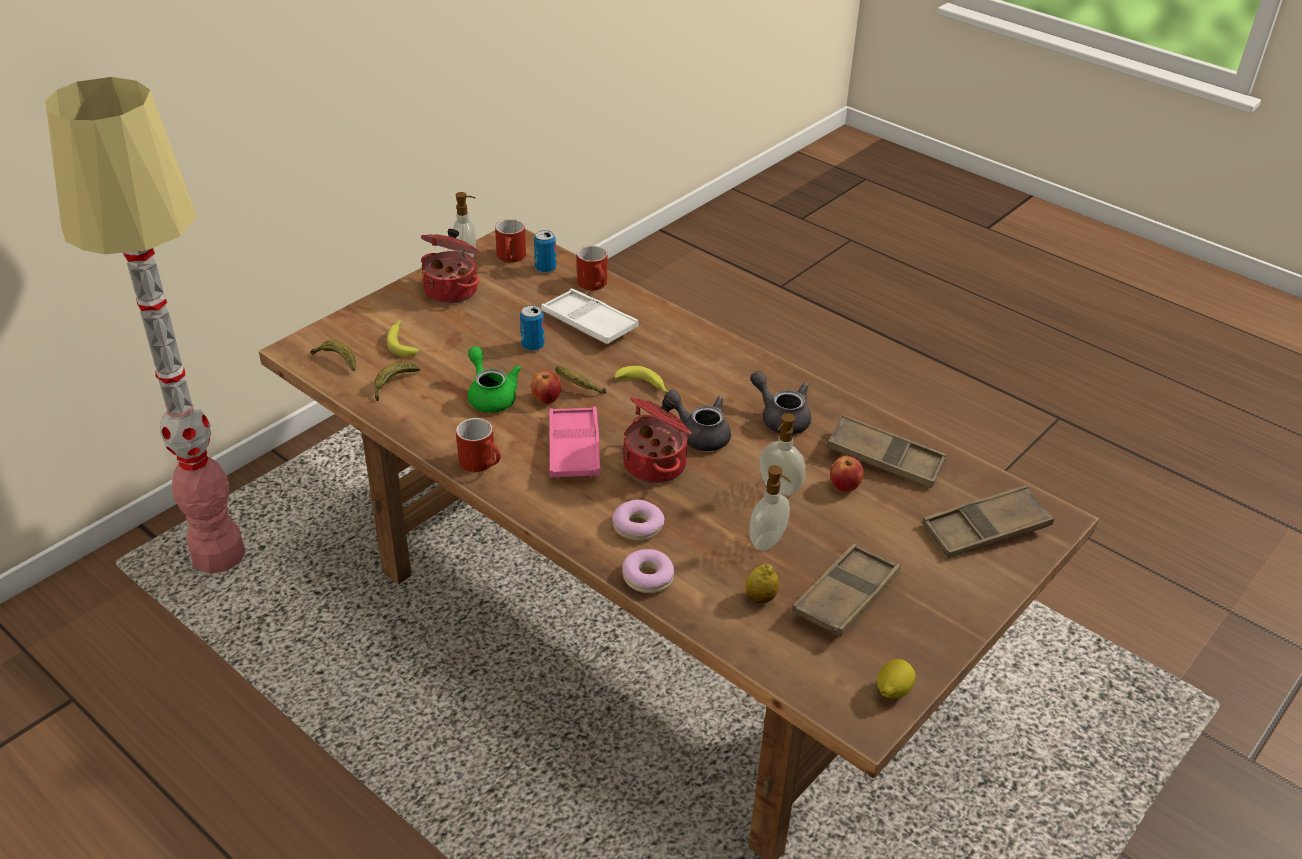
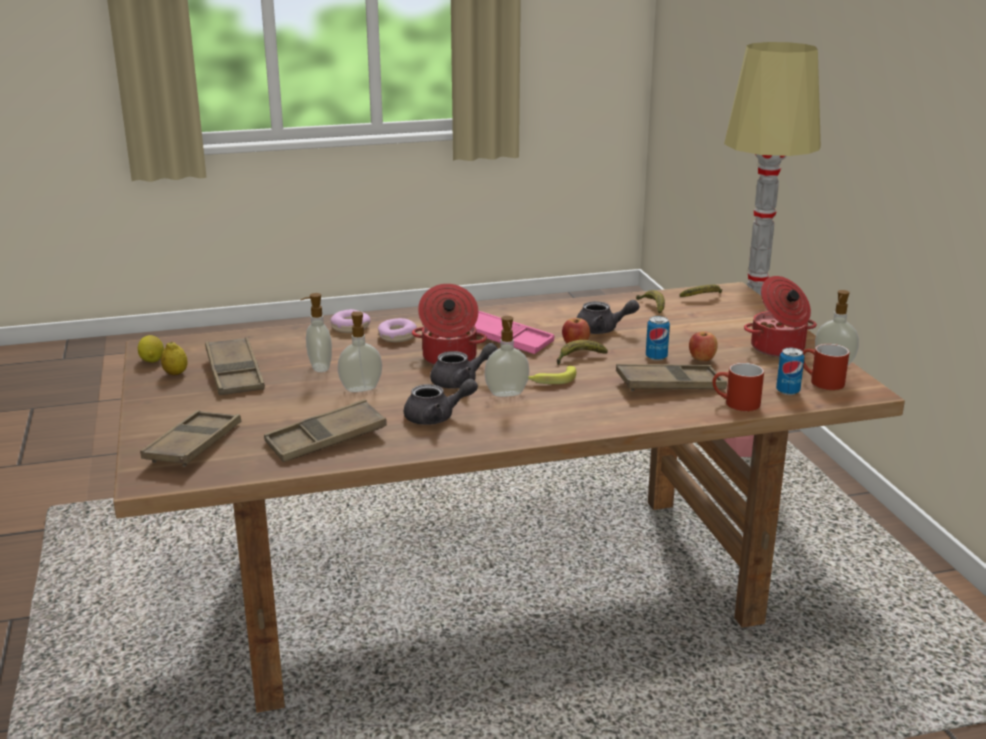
camera: 125 degrees right, 15 degrees down
banana [387,320,419,357] -> none
red mug [456,418,501,472] -> none
green teapot [468,346,521,413] -> grey teapot [577,300,640,334]
white tray [541,289,638,344] -> brown tray [616,364,727,391]
lemon [746,564,779,603] -> lemon moved to [161,342,188,375]
apple [830,456,864,492] -> apple moved to [689,332,718,361]
none -> soap dispenser [484,316,529,397]

